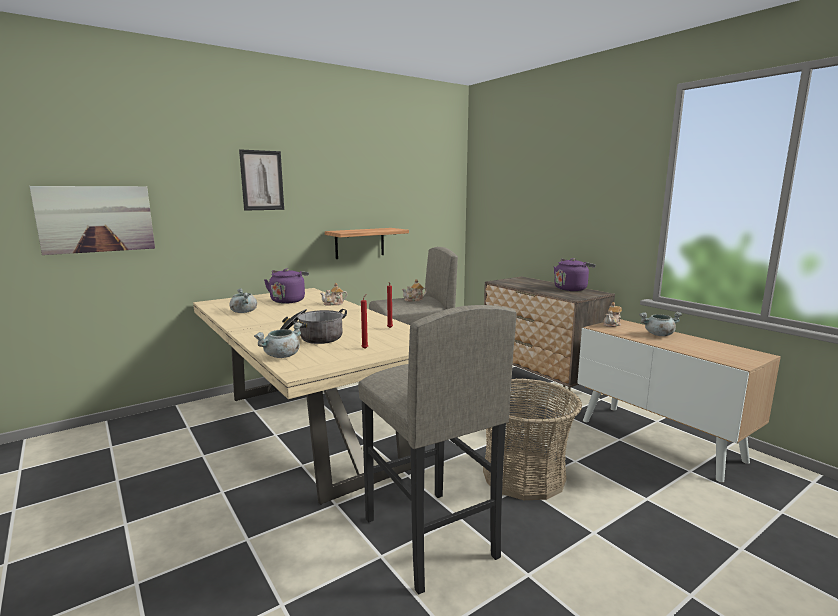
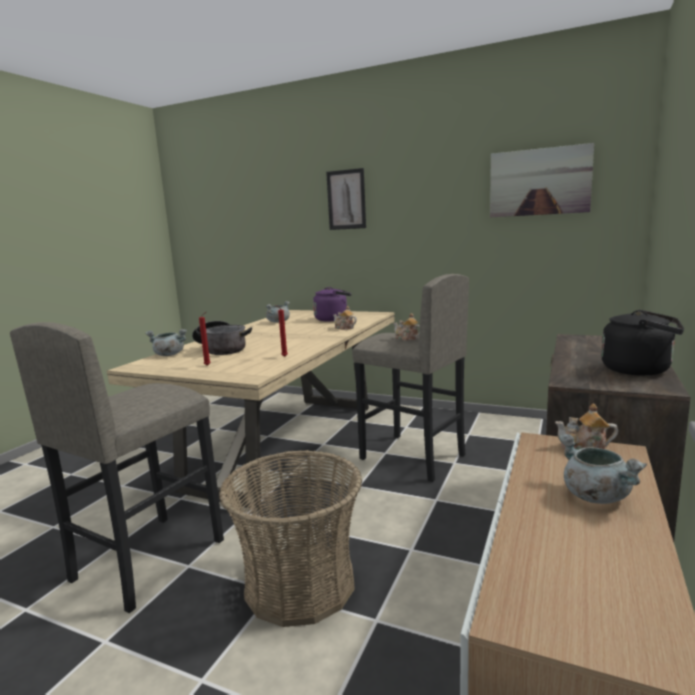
camera: 60 degrees right, 0 degrees up
picture [29,186,155,255] -> picture moved to [490,143,594,217]
shelf [325,228,409,259] -> none
purple kettle [554,258,596,291] -> black kettle [601,310,684,376]

